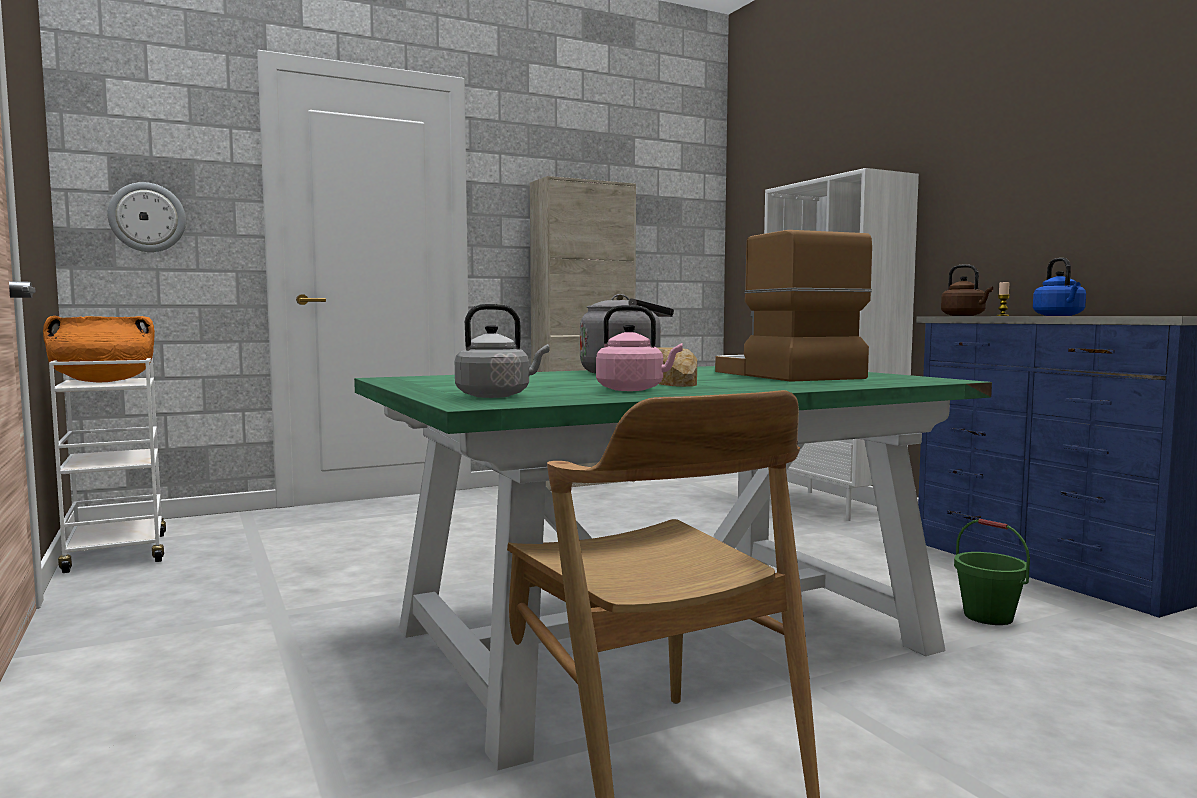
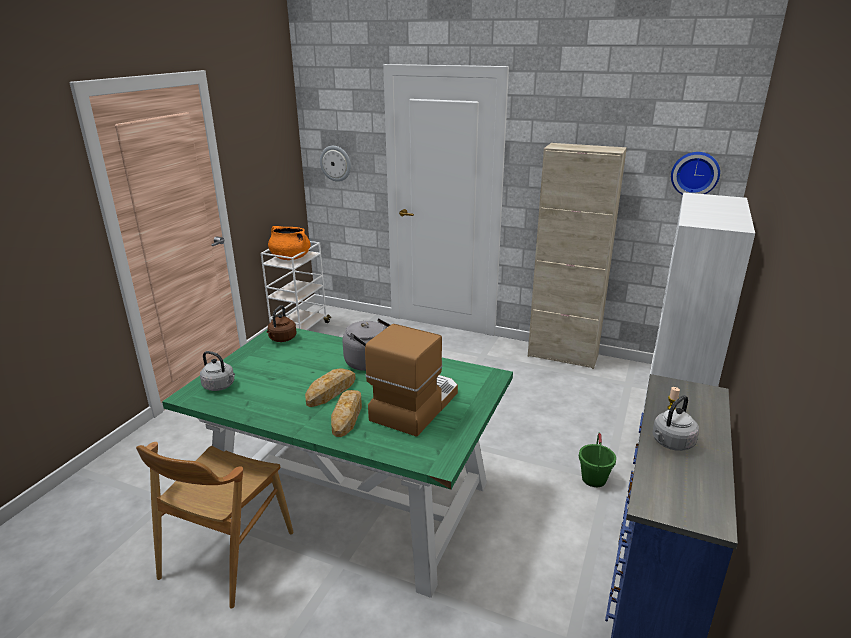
camera: 50 degrees right, 20 degrees up
pink kettle [596,305,683,391] -> none
brown kettle [941,264,993,316] -> brown kettle moved to [267,305,296,342]
green bucket [954,519,1030,625] -> green bucket moved to [579,432,616,487]
blue kettle [1033,258,1086,316] -> grey kettle [652,395,699,451]
none -> bread [331,390,362,437]
none -> wall clock [671,152,720,195]

